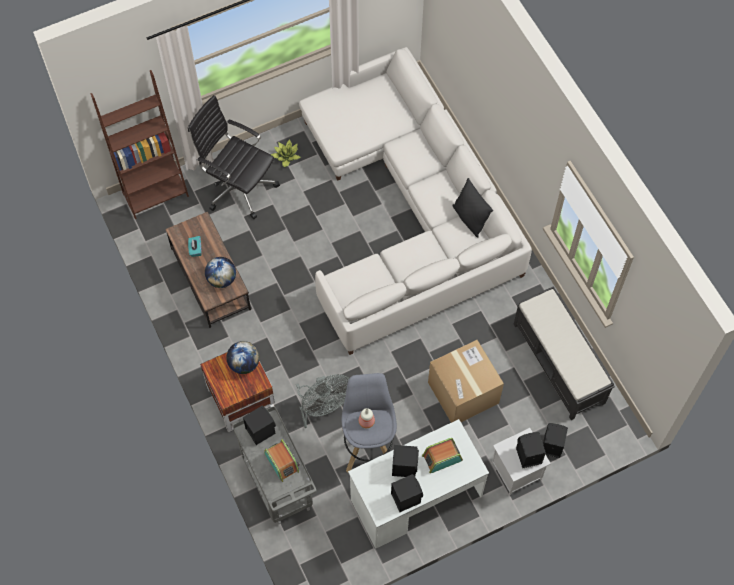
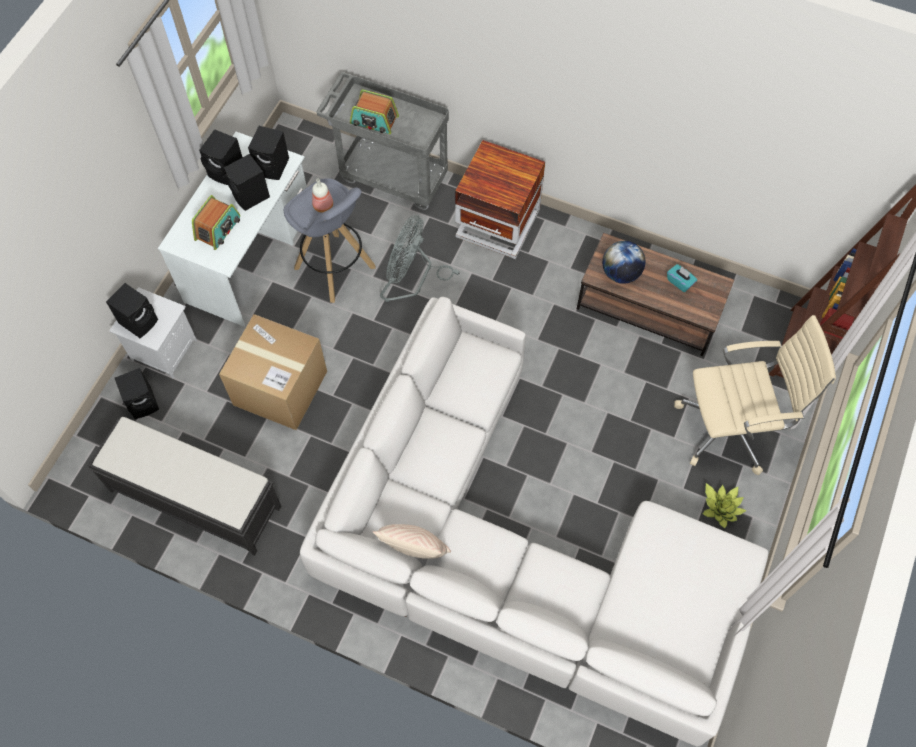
camera: 140 degrees right, 0 degrees up
black office chair [188,95,280,219] -> beige office chair [674,315,836,475]
globe [226,341,259,374] -> none
black speaker [243,405,276,445] -> black speaker moved to [248,126,289,180]
black pillow [452,178,493,238] -> beige pillow [373,524,451,559]

